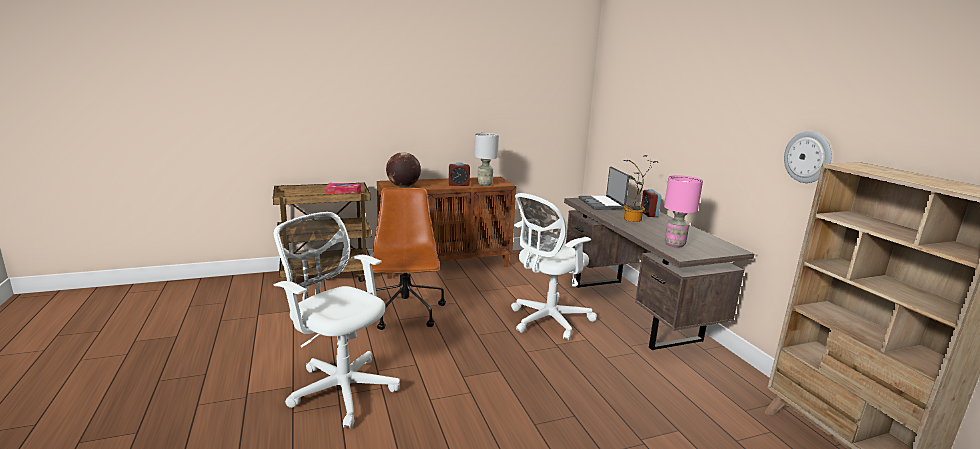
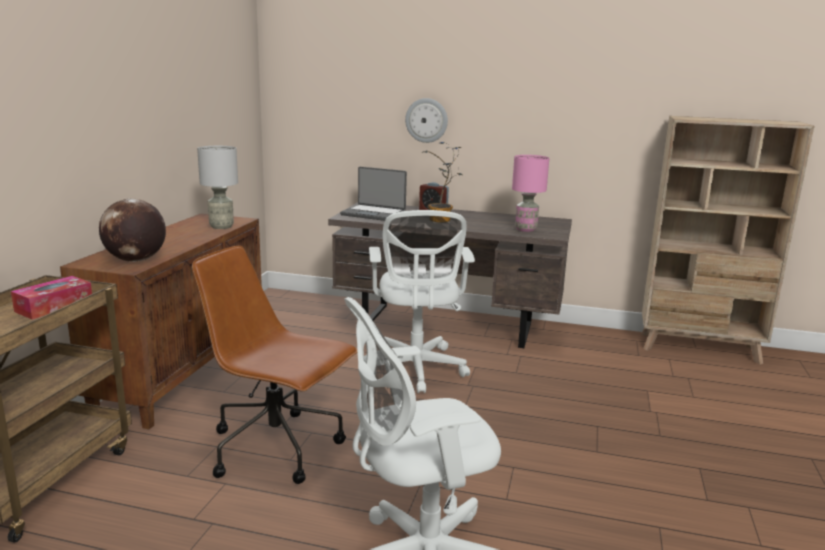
camera: 55 degrees left, 0 degrees up
alarm clock [449,162,470,186] -> none
wall clock [784,131,832,183] -> wall clock moved to [405,98,448,143]

